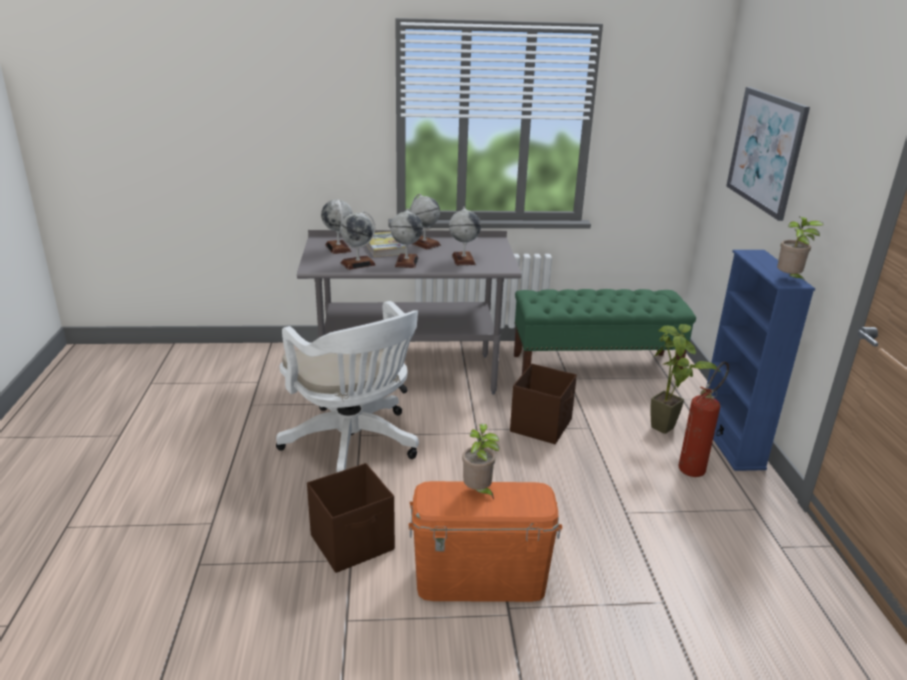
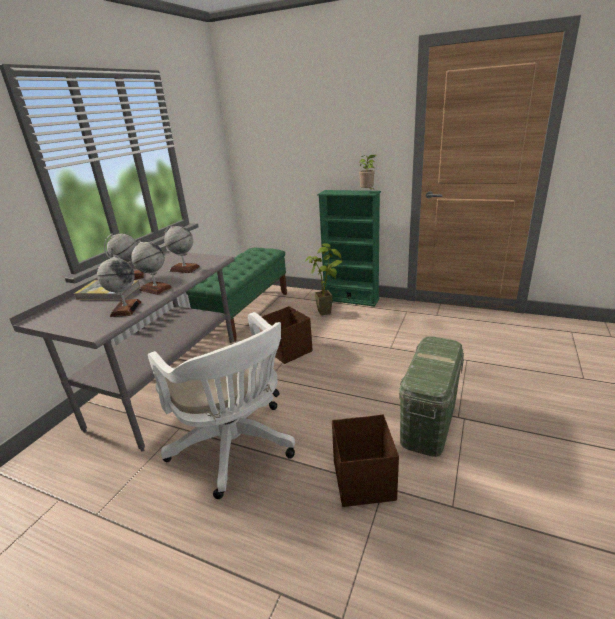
camera: 60 degrees left, 0 degrees up
white office chair [276,301,419,472] -> white office chair turned 60 degrees clockwise [148,312,295,499]
globe [321,199,353,254] -> none
orange storage box [409,481,562,602] -> green storage box [399,336,464,457]
potted plant [462,424,499,500] -> none
fire extinguisher [679,362,729,477] -> none
blue bookcase [705,250,815,471] -> green bookcase [317,190,381,307]
picture [726,87,810,221] -> none

